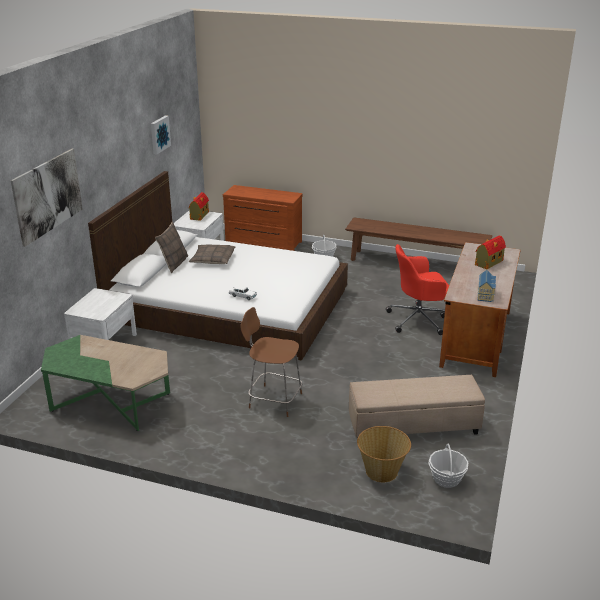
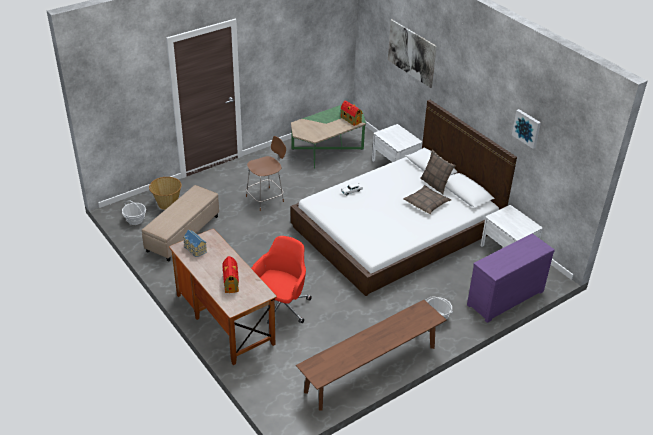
camera: 125 degrees right, 10 degrees up
toy house [189,192,209,221] -> toy house moved to [341,100,363,126]
brown dresser [223,185,303,251] -> purple dresser [467,233,555,323]

